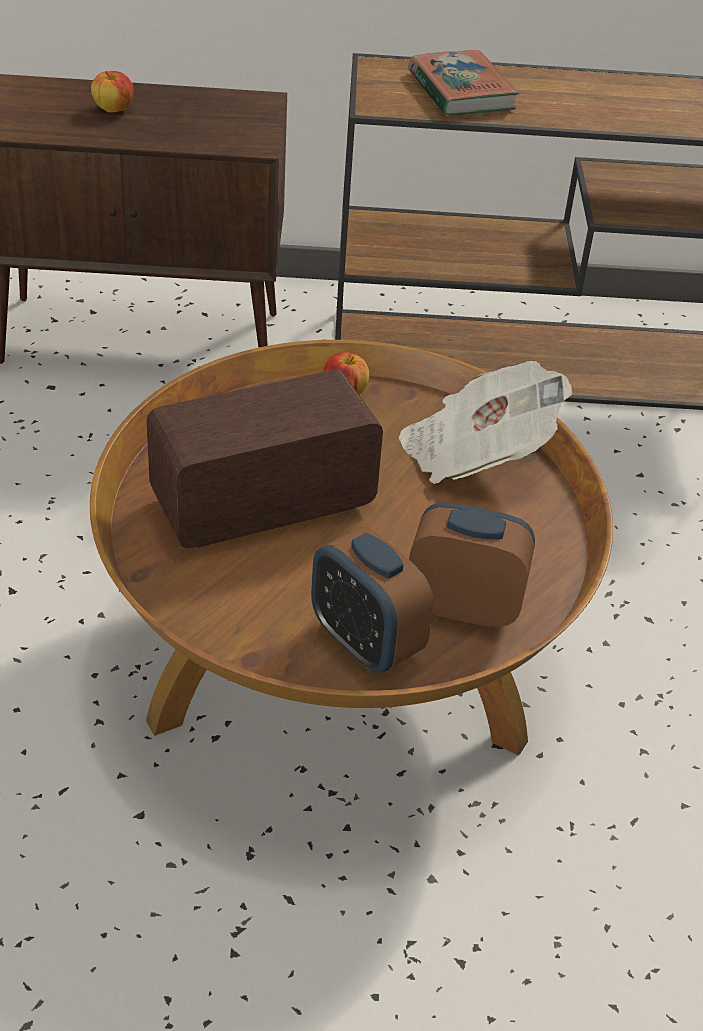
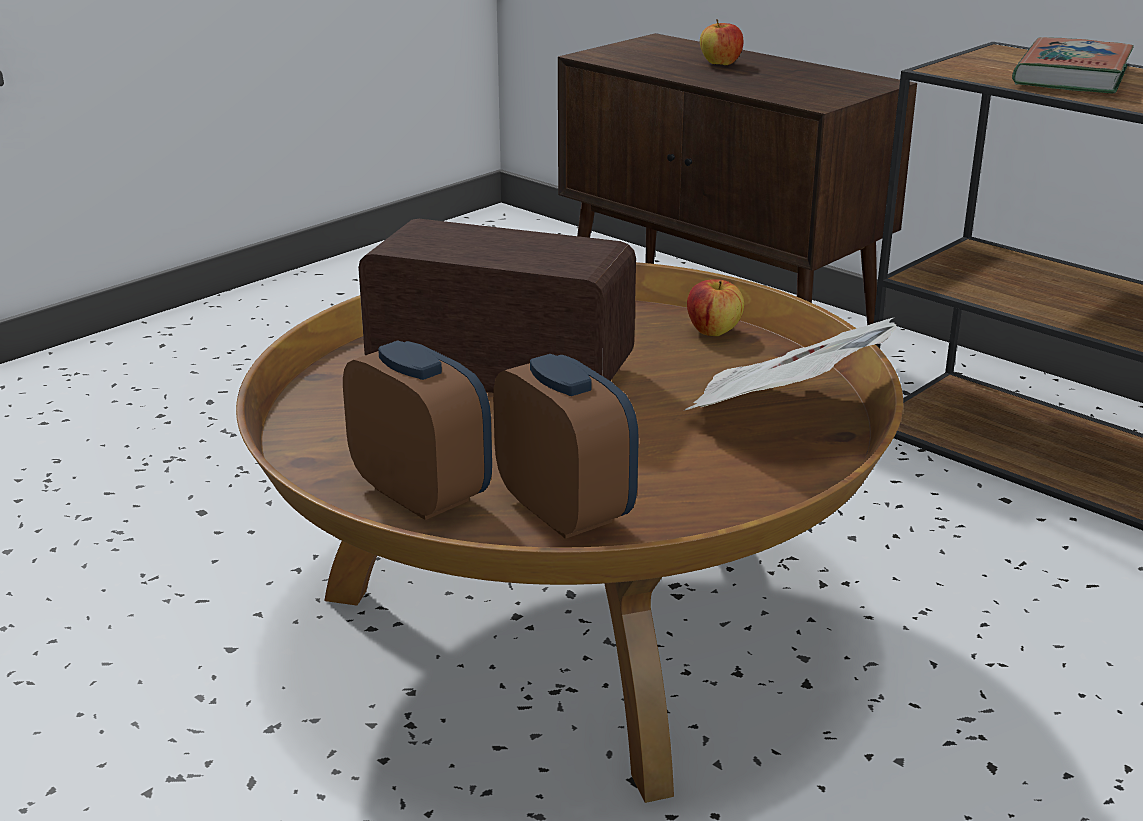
camera: 45 degrees right, 15 degrees down
alarm clock [311,526,433,673] -> alarm clock turned 135 degrees clockwise [343,340,492,520]

